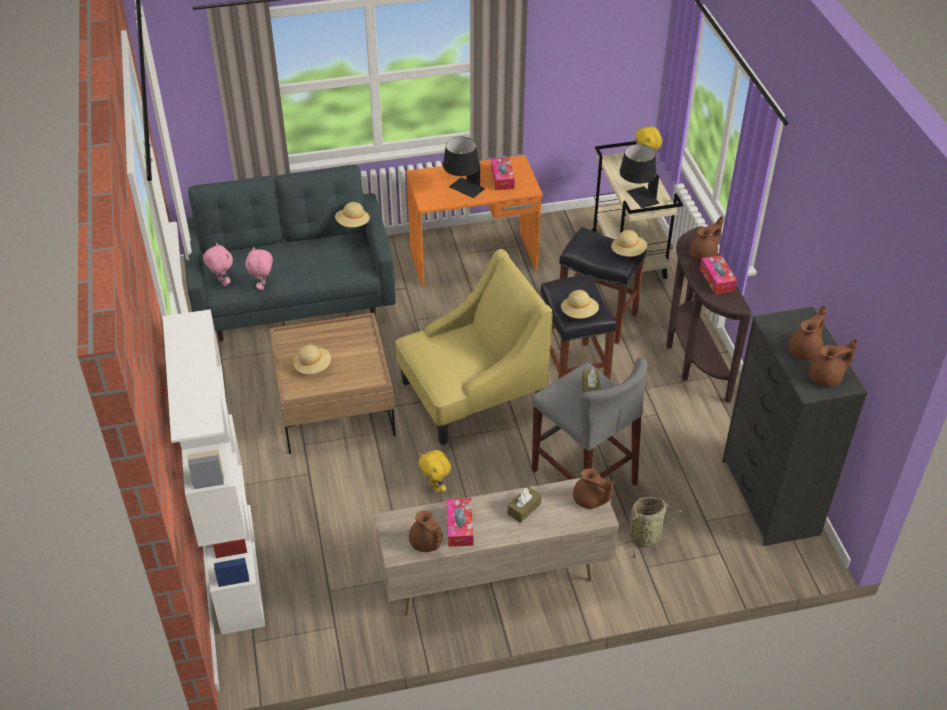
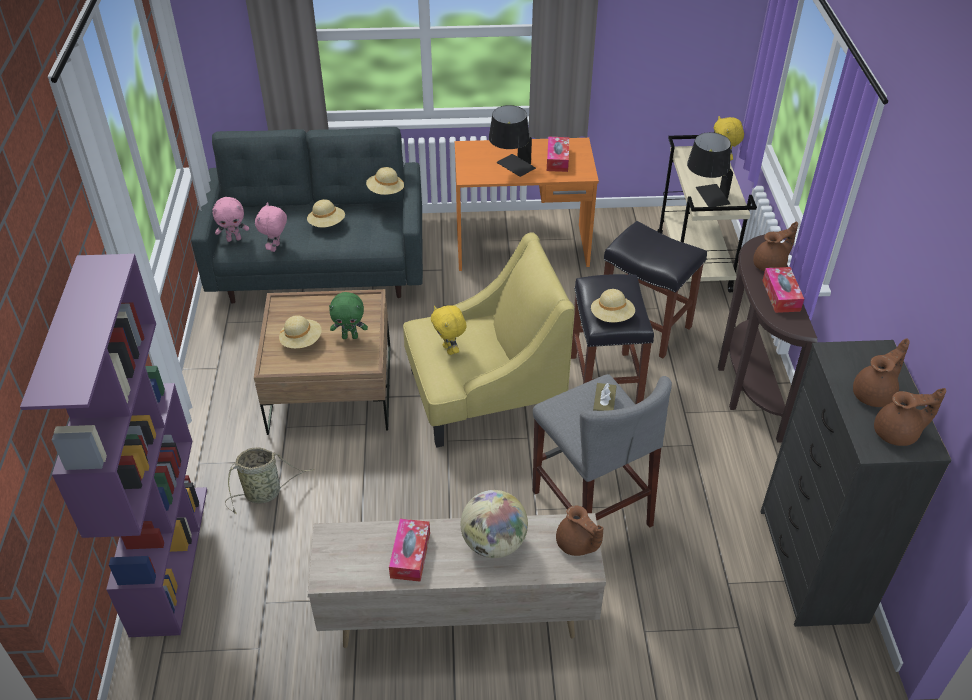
camera: 10 degrees right, 0 degrees up
white bookcase [163,309,265,635] -> purple bookcase [20,254,207,637]
pink plush toy [203,242,233,286] -> pink plush toy turned 105 degrees clockwise [212,197,249,242]
brown teapot [409,510,443,552] -> none
yellow plush toy [418,450,451,492] -> yellow plush toy moved to [431,305,467,355]
brown tissue box [508,486,541,523] -> globe [461,490,528,558]
beige hat [611,230,647,257] -> beige hat moved to [307,199,345,227]
basket [617,497,684,559] -> basket moved to [225,447,314,514]
none -> green plush toy [329,292,368,339]

